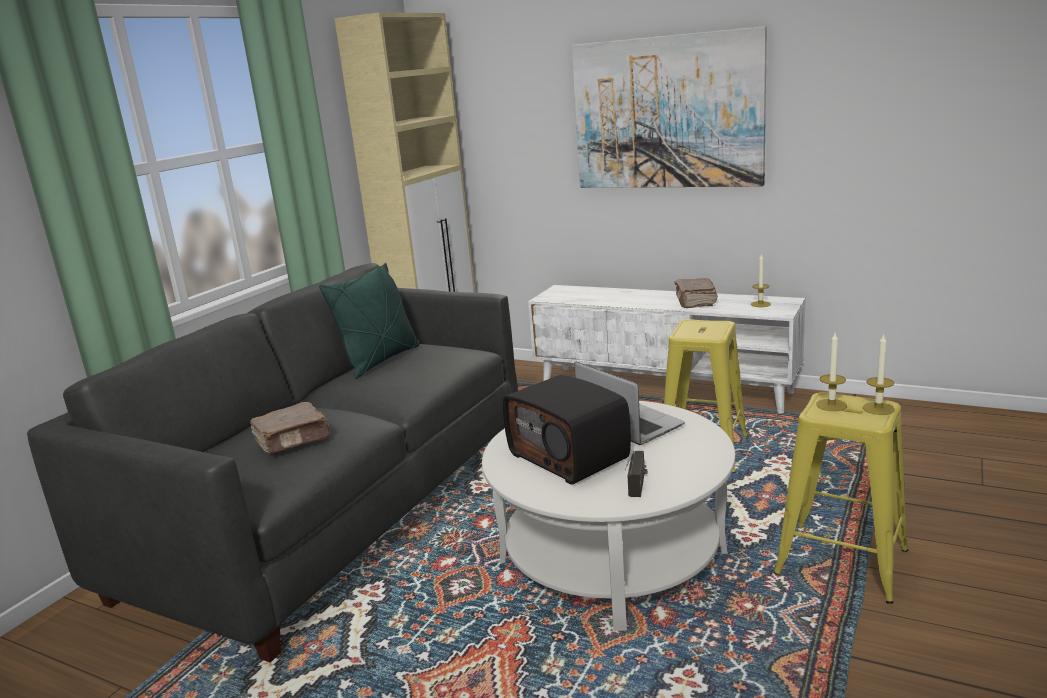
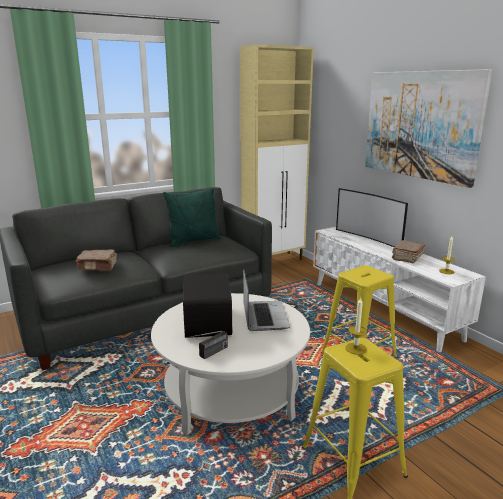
camera: 30 degrees right, 0 degrees up
candle [863,333,895,415] -> none
none -> television [336,188,408,247]

